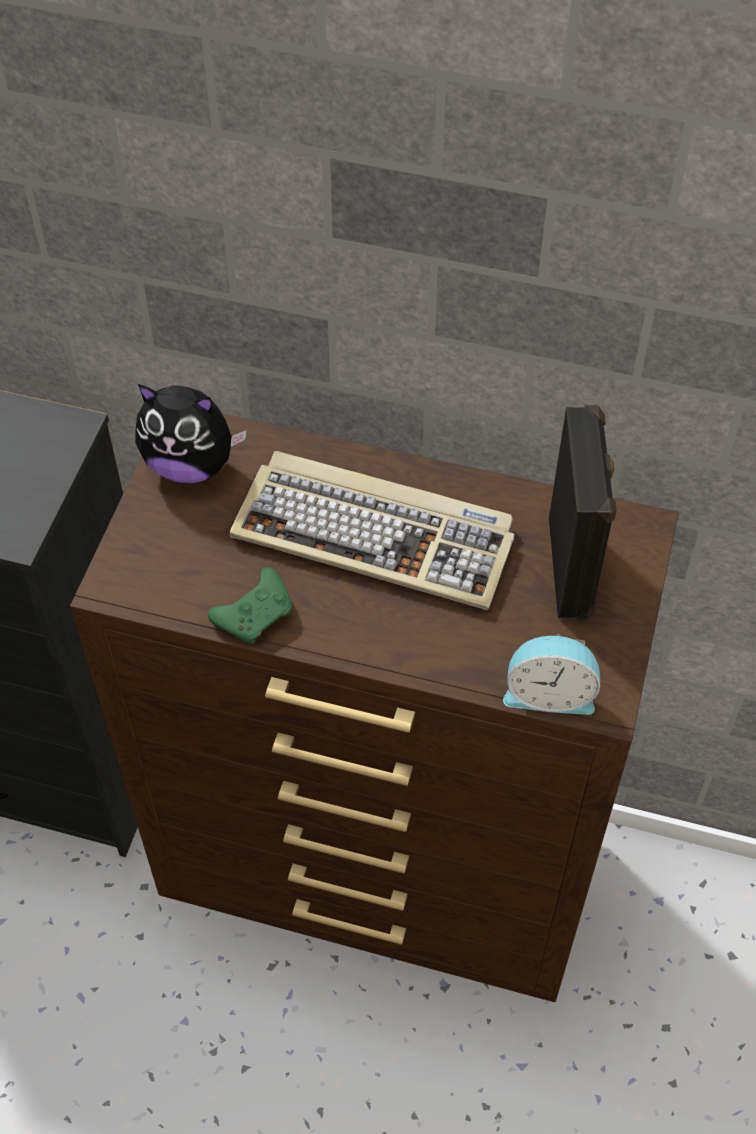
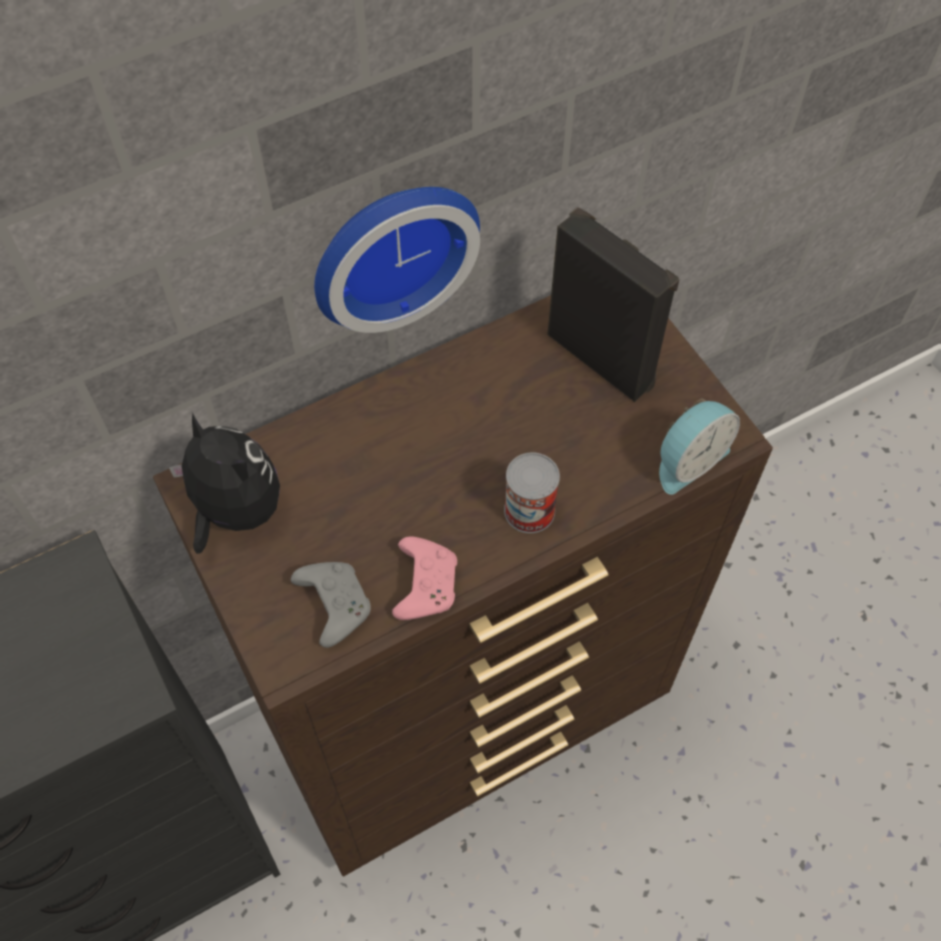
camera: 45 degrees left, 5 degrees up
plush toy [135,384,247,484] -> plush toy turned 105 degrees counterclockwise [168,412,280,554]
green game controller [208,567,292,644] -> pink game controller [392,537,457,620]
keyboard [230,451,515,610] -> none
none -> grey game controller [291,562,371,648]
none -> wall clock [314,187,480,333]
none -> can [504,452,560,533]

